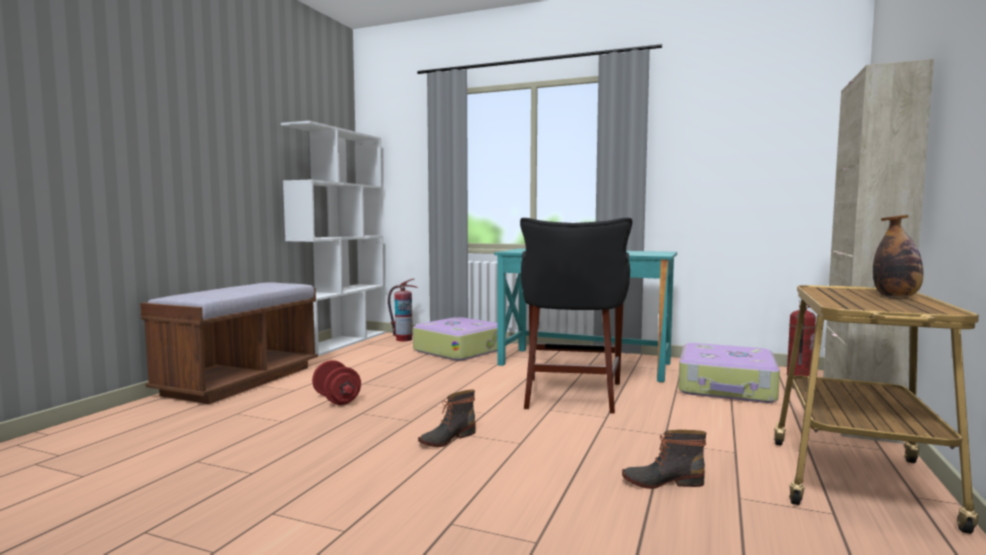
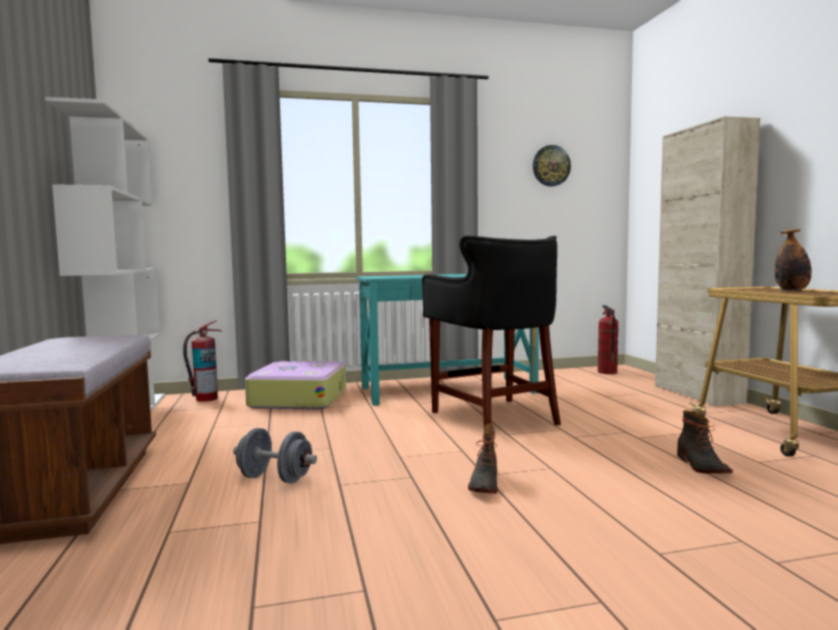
camera: 35 degrees left, 0 degrees up
red dumbbell [312,360,361,405] -> grey dumbbell [233,428,317,483]
boot [622,430,707,489] -> boot turned 60 degrees counterclockwise [677,410,733,474]
suitcase [678,343,780,403] -> none
none -> wall clock [533,145,571,186]

